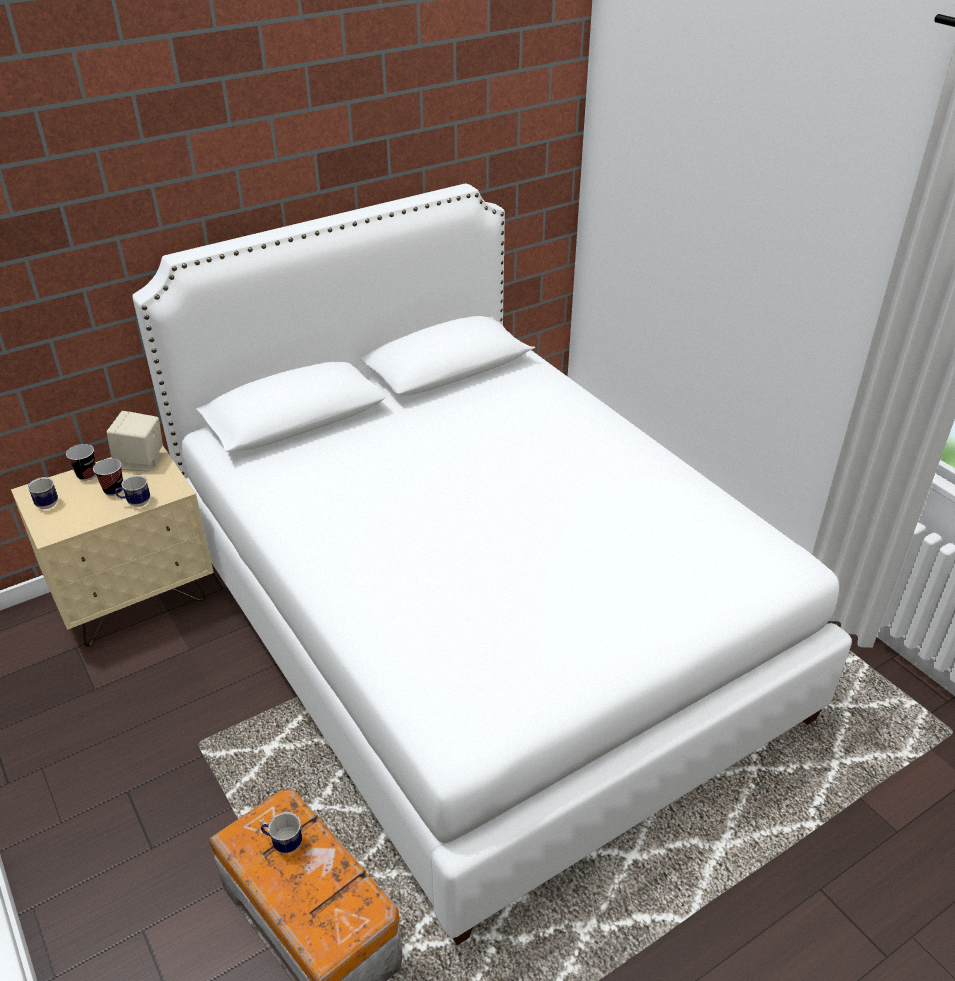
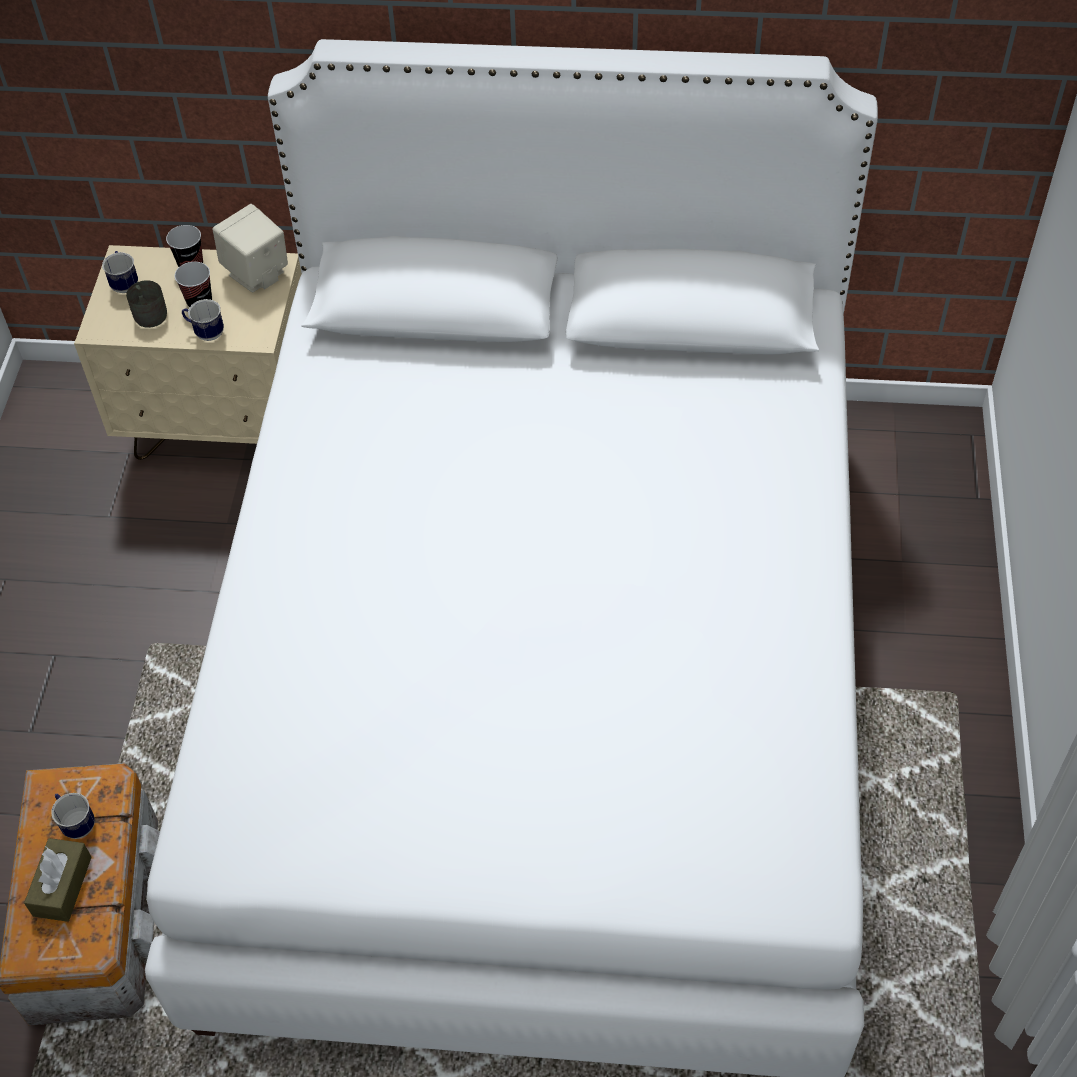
camera: 40 degrees right, 15 degrees up
none -> brown tissue box [24,838,92,922]
none -> grey mug [126,280,167,328]

